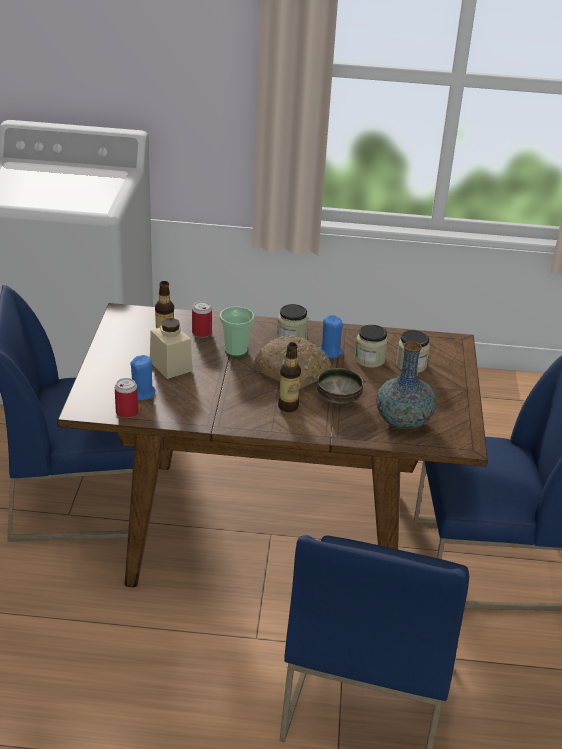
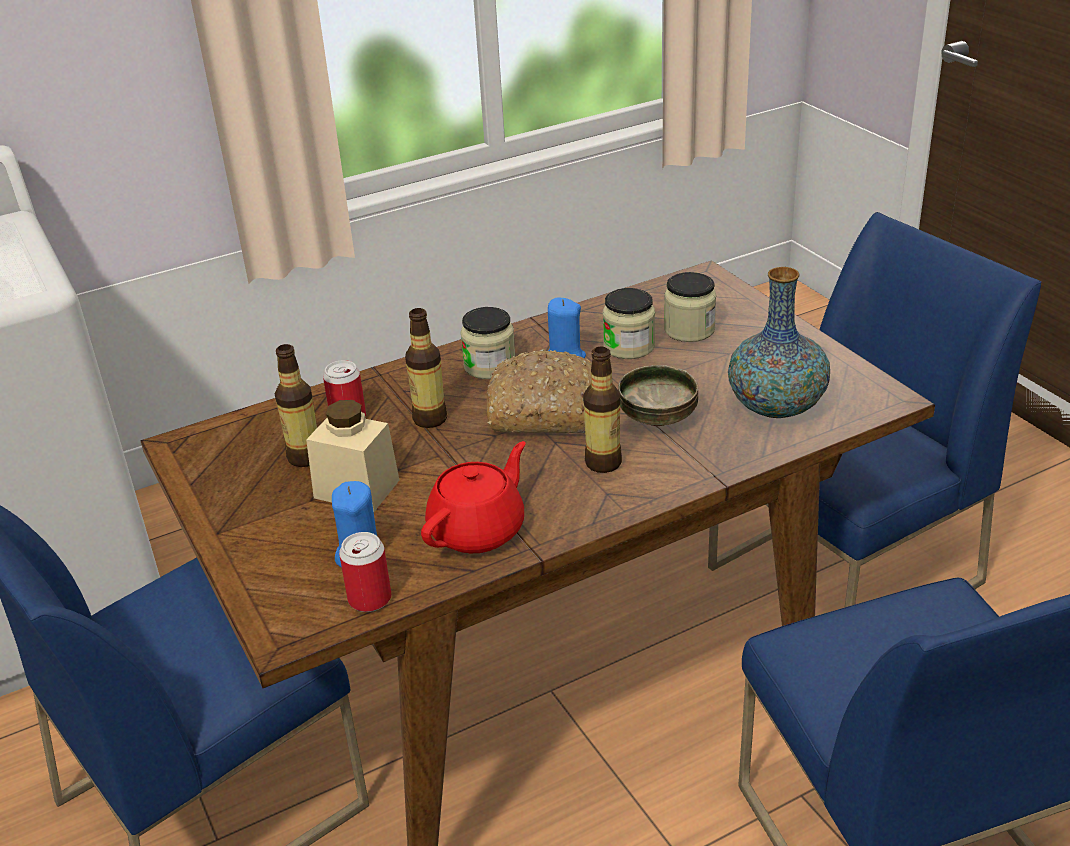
camera: 30 degrees left, 0 degrees up
cup [220,307,254,357] -> bottle [405,308,447,428]
none -> red teapot [421,441,526,553]

